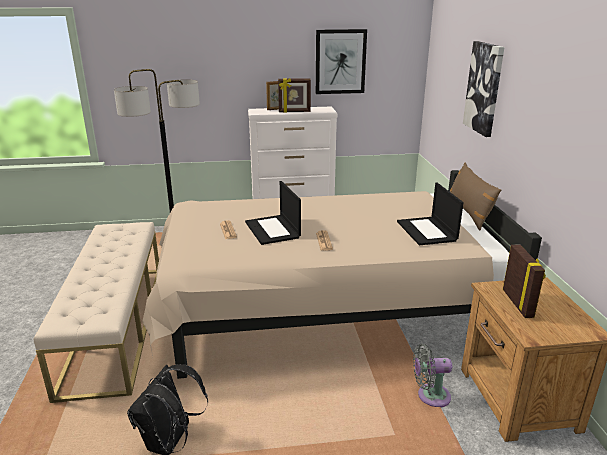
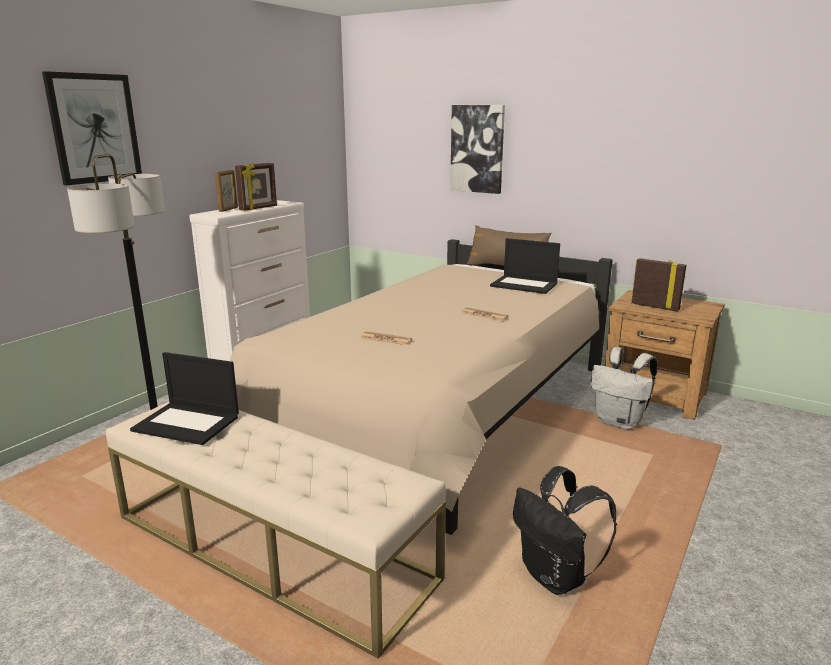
camera: 50 degrees left, 5 degrees down
laptop [245,181,301,245] -> laptop moved to [130,352,239,445]
picture [316,29,367,94] -> picture moved to [42,71,142,185]
grey fan [413,344,452,407] -> white backpack [590,347,658,430]

